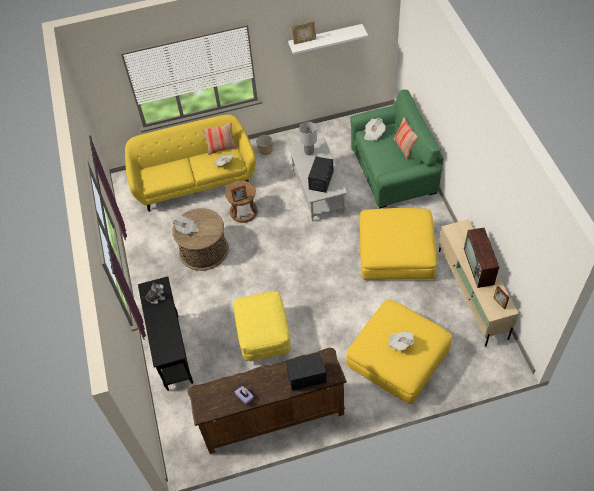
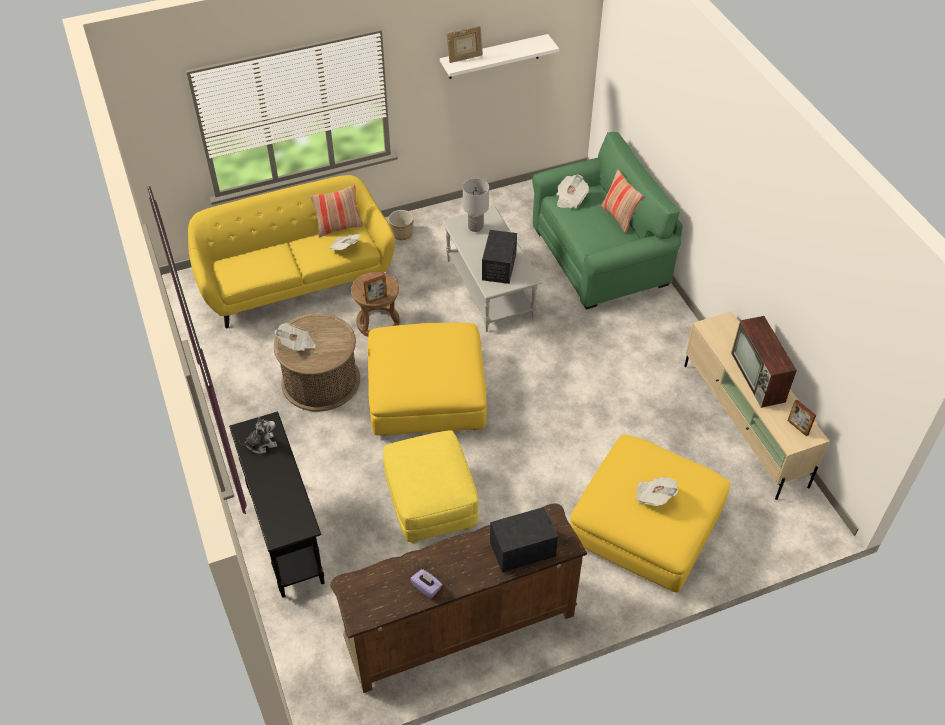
camera: 10 degrees left, 5 degrees down
yellow ottoman [360,208,437,280] -> yellow ottoman moved to [368,323,487,435]

